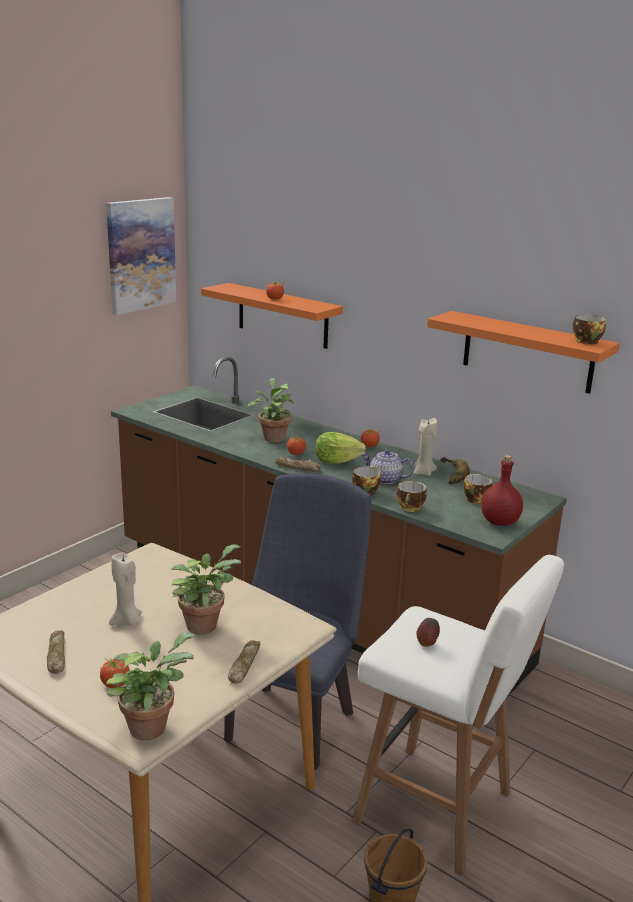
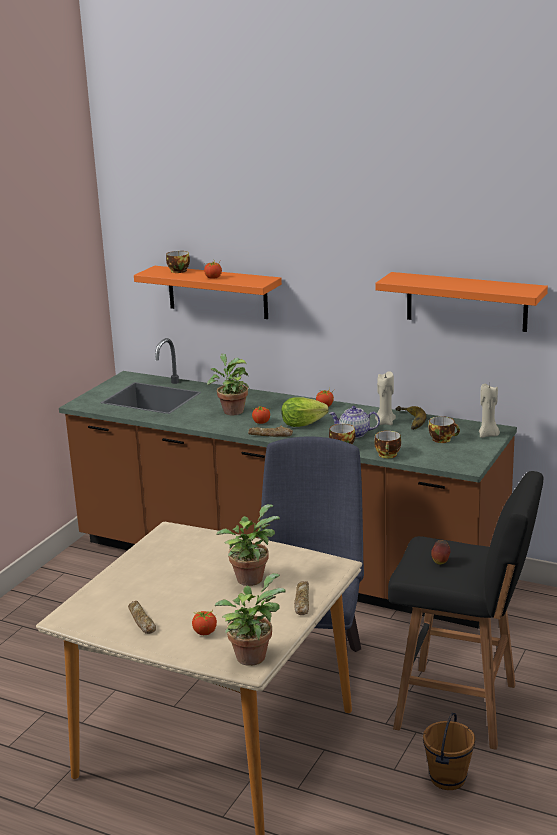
camera: 10 degrees left, 0 degrees up
picture [106,197,176,315] -> none
beige candle [109,553,142,626] -> beige candle moved to [479,383,500,438]
white stool [352,555,564,876] -> black stool [388,471,543,750]
red bottle [481,455,523,526] -> none
cup [573,314,606,344] -> cup moved to [166,251,190,273]

